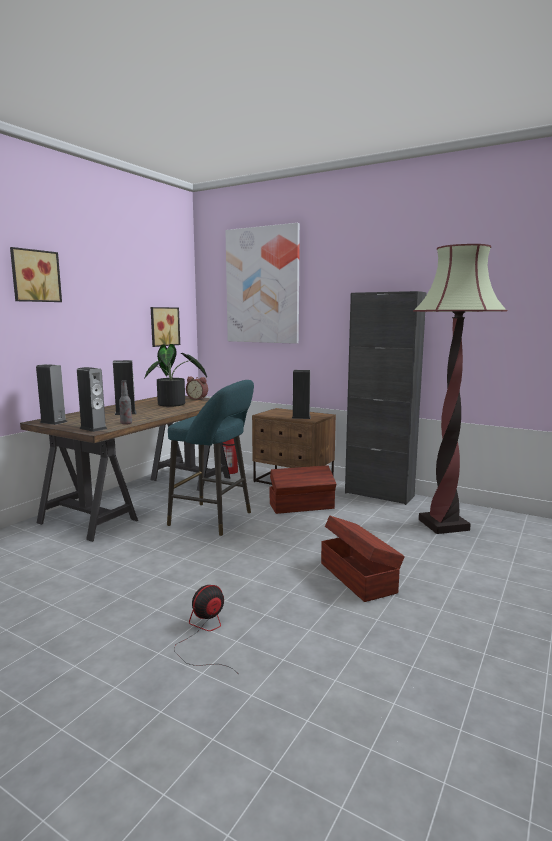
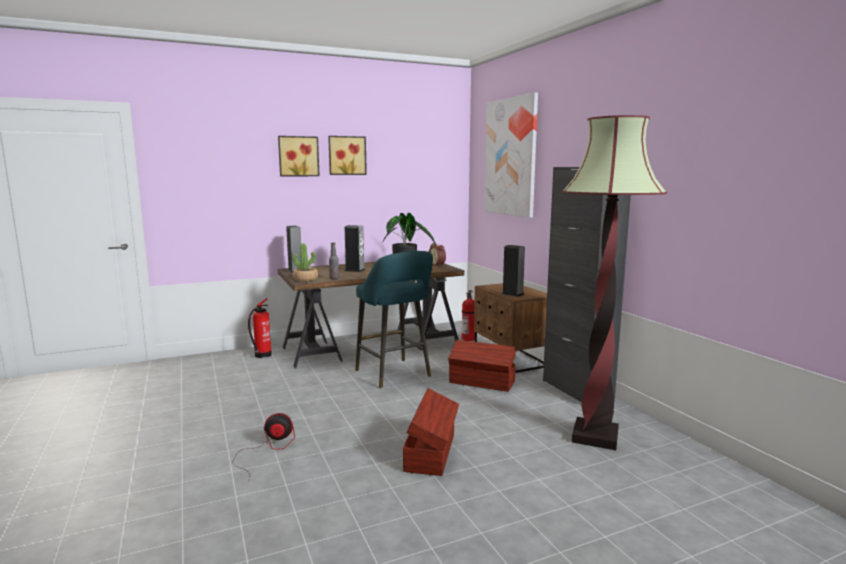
camera: 35 degrees right, 0 degrees up
speaker [77,367,107,432] -> potted plant [293,243,318,281]
picture [151,307,180,347] -> picture moved to [328,136,367,175]
none -> fire extinguisher [248,298,272,358]

